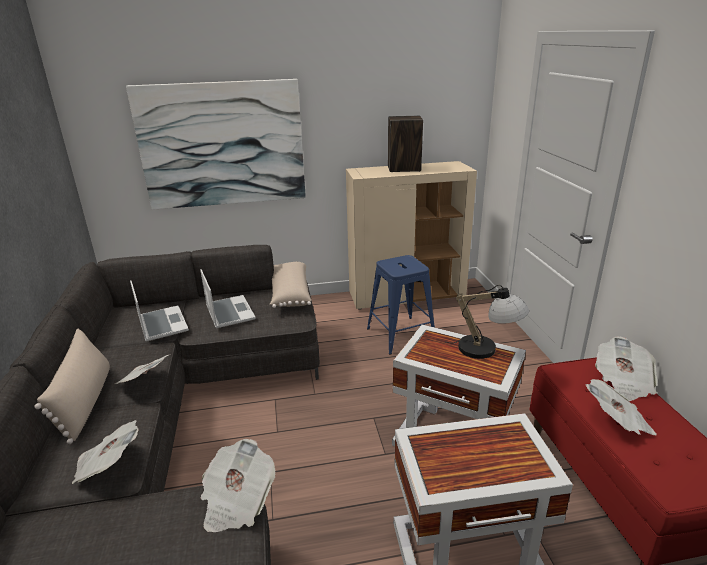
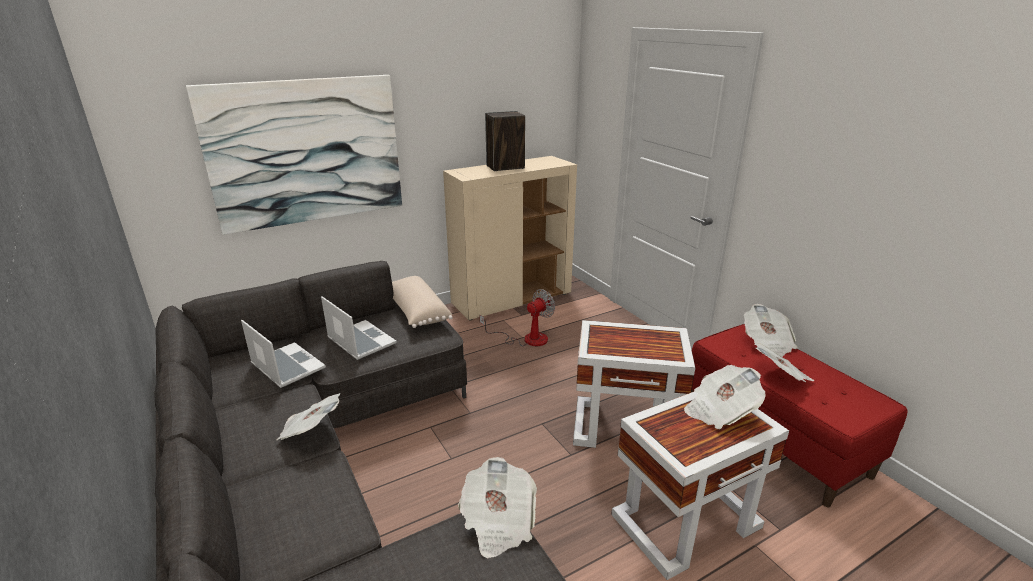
camera: 20 degrees left, 0 degrees up
beige pillow [34,328,110,444] -> none
newspaper [72,420,139,484] -> newspaper moved to [684,365,766,429]
blue stool [367,255,435,354] -> fan [480,289,555,346]
table lamp [446,285,529,359] -> none

